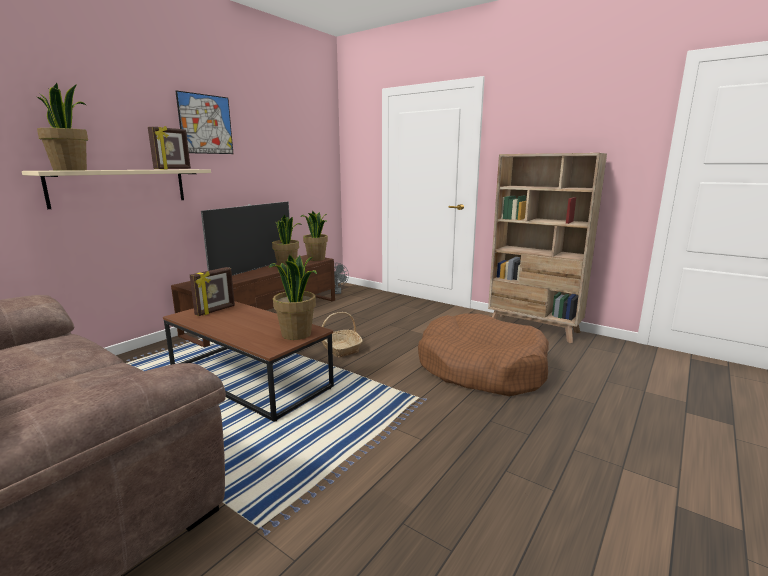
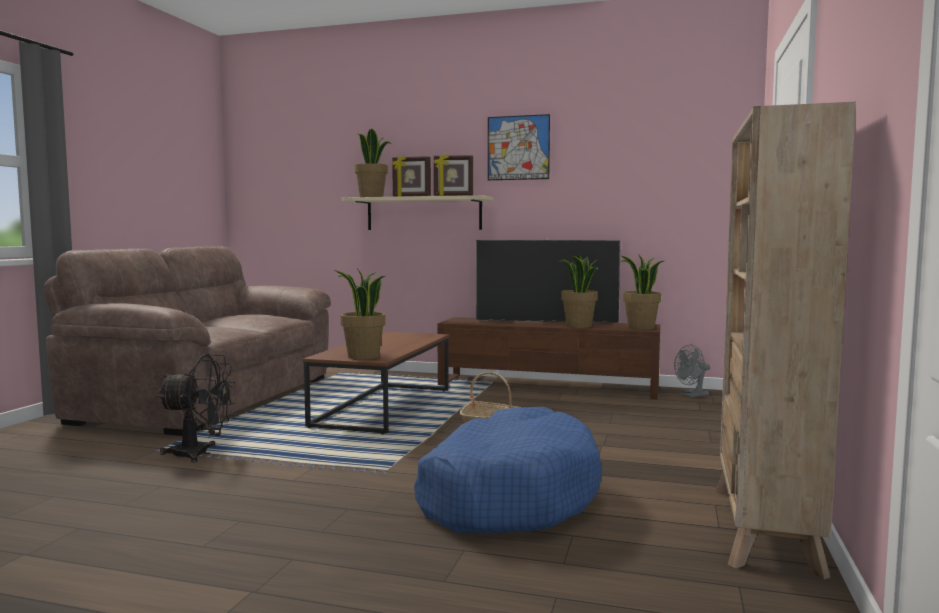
camera: 70 degrees right, 10 degrees down
picture frame [190,267,235,316] -> picture frame moved to [392,155,431,197]
brown dog bed [418,313,549,396] -> blue dog bed [414,407,602,534]
none -> black fan [157,354,235,463]

